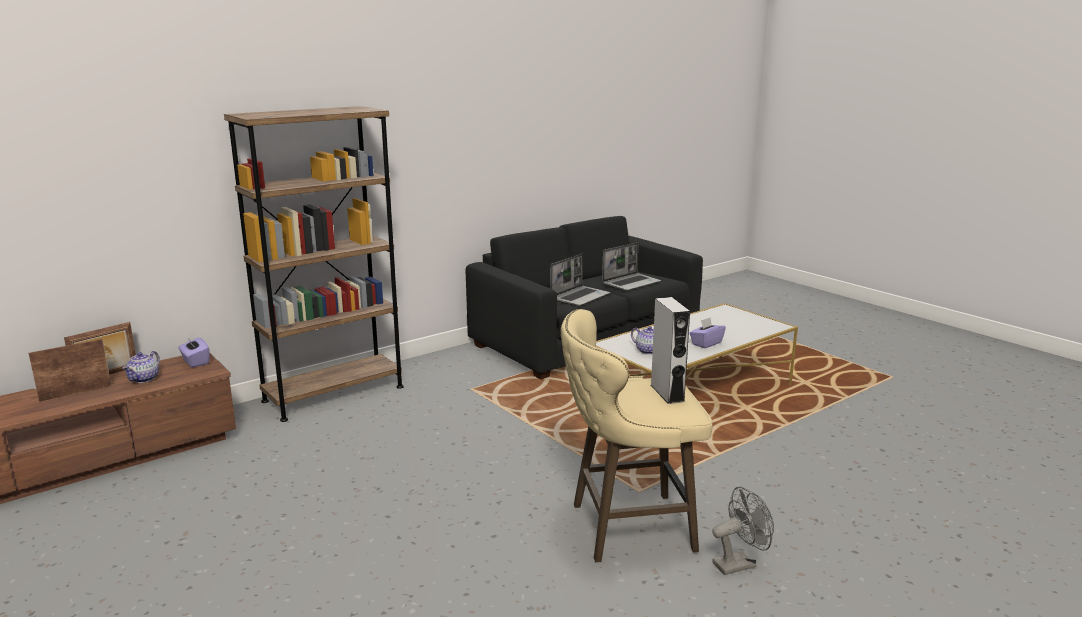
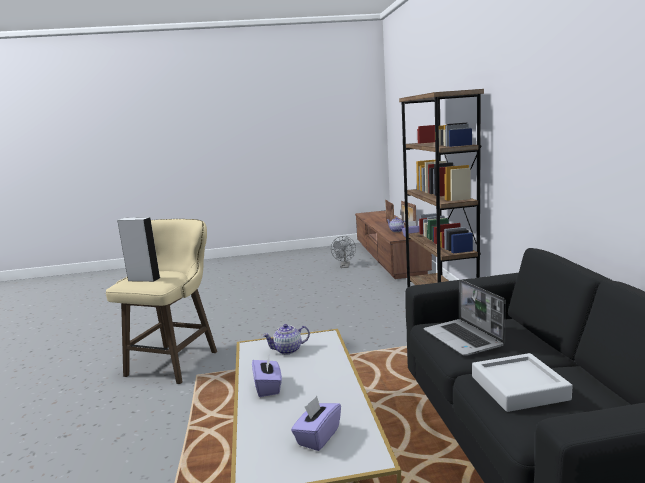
camera: 120 degrees right, 5 degrees down
laptop [602,242,661,291] -> grey tray [472,353,573,412]
grey fan [712,487,774,575] -> grey fan moved to [331,236,356,268]
none -> purple tissue box [291,396,341,451]

